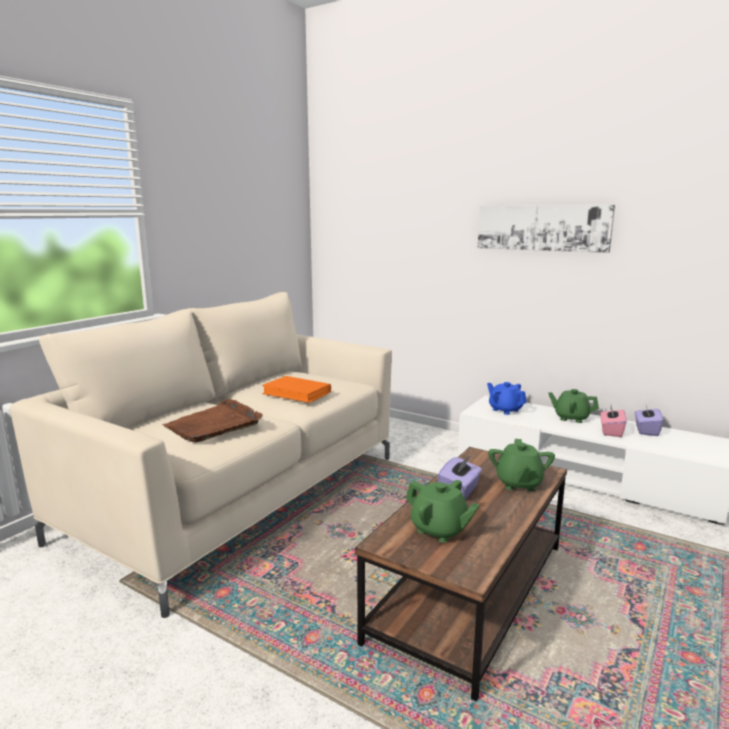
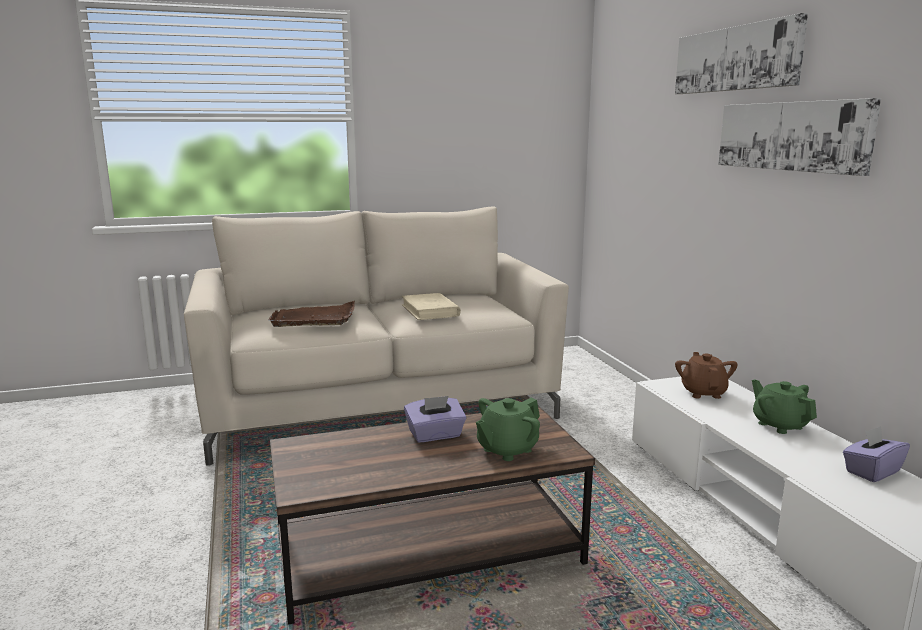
camera: 40 degrees right, 0 degrees up
orange book [262,376,331,403] -> beige book [402,293,461,320]
green teapot [406,480,480,543] -> none
blue teapot [487,382,527,415] -> brown teapot [675,352,738,399]
pink tissue box [600,405,627,437] -> none
none -> picture [675,13,808,94]

